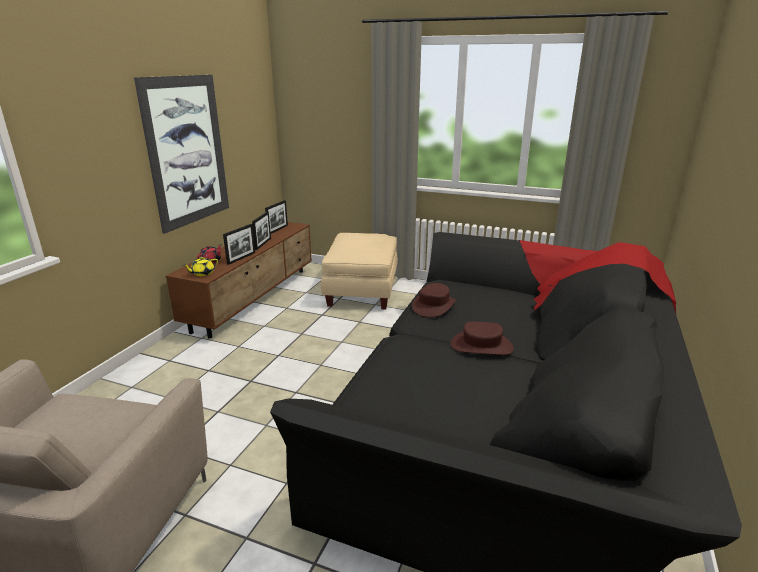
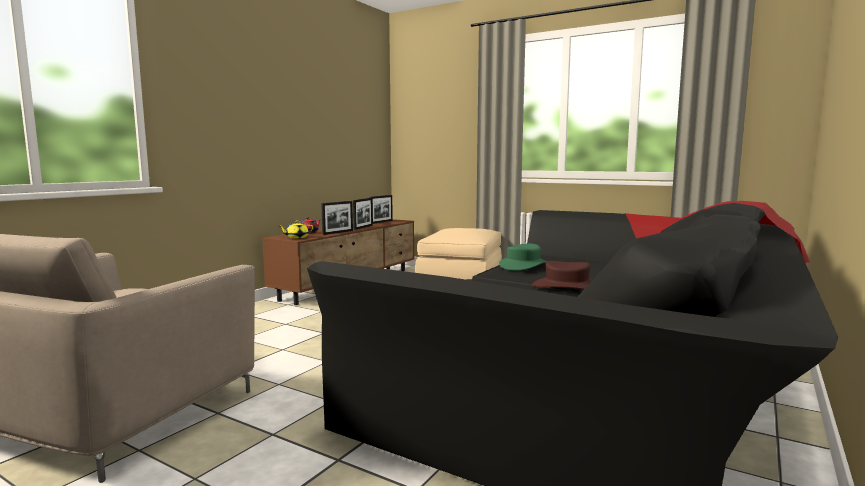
camera: 10 degrees right, 15 degrees down
picture [134,75,229,234] -> none
brown hat [412,283,456,317] -> green hat [499,243,548,271]

